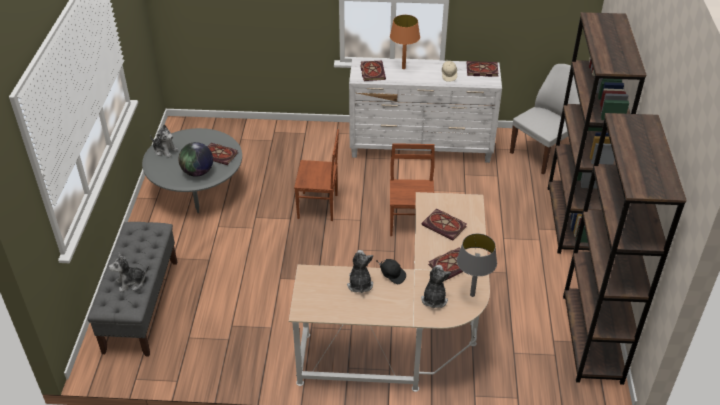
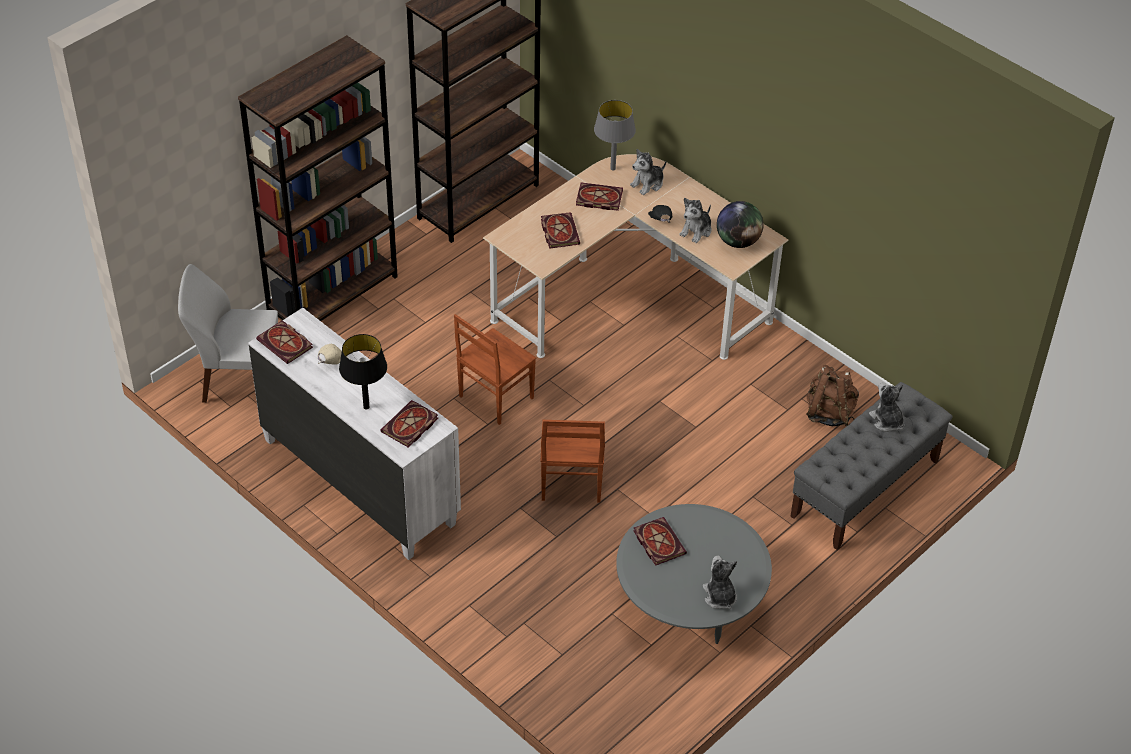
camera: 140 degrees left, 5 degrees up
plush toy [108,252,149,292] -> plush toy turned 135 degrees counterclockwise [869,383,905,432]
globe [178,142,213,177] -> globe moved to [717,201,764,248]
brown chair [294,129,339,221] -> brown chair turned 135 degrees counterclockwise [541,420,605,503]
orange table lamp [390,15,420,69] -> black table lamp [339,334,387,409]
none -> brown backpack [806,365,859,427]

